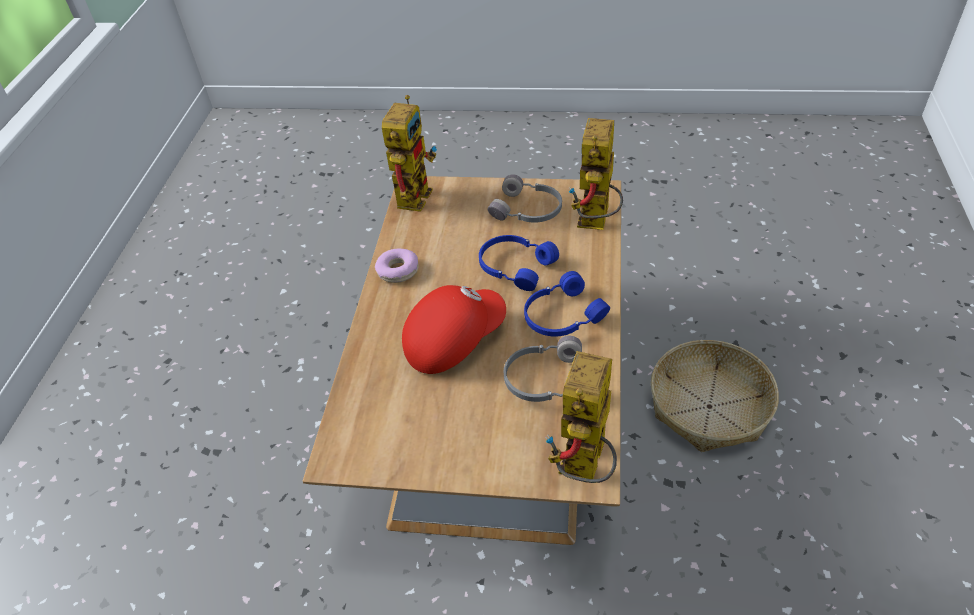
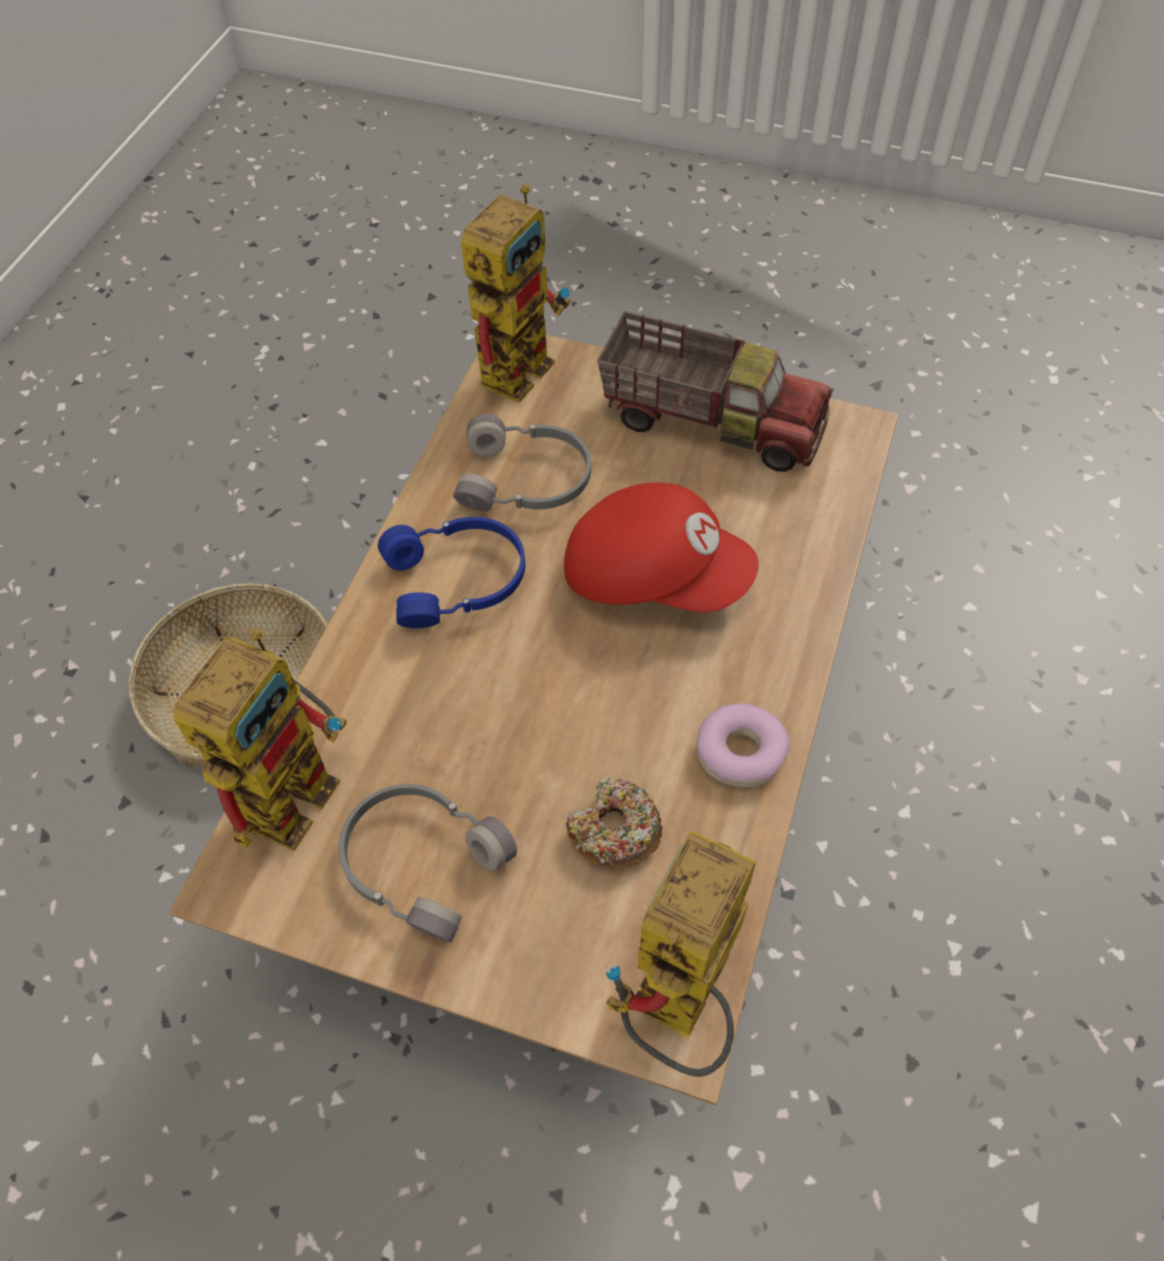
camera: 170 degrees left, 10 degrees up
red cap [402,285,506,374] -> red cap turned 135 degrees counterclockwise [564,482,759,612]
blue headphones [479,235,559,291] -> none
none -> donut [566,777,663,870]
none -> toy truck [597,311,833,472]

